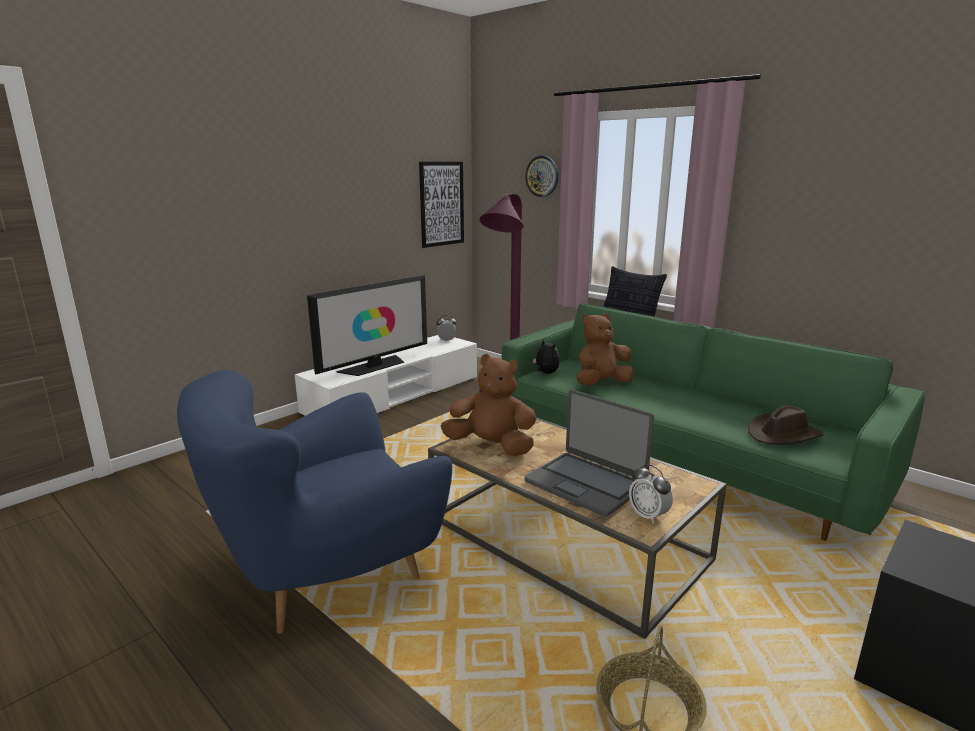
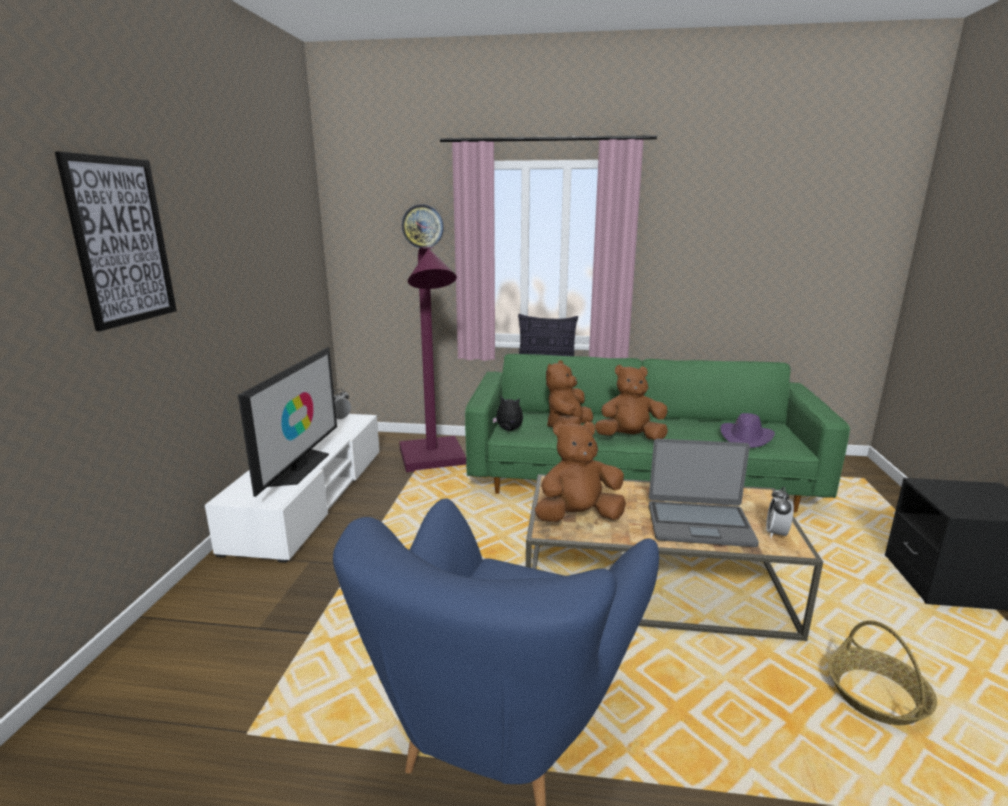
camera: 35 degrees left, 0 degrees up
picture [419,162,464,248] -> picture moved to [55,151,177,331]
alarm clock [629,464,673,524] -> alarm clock turned 90 degrees clockwise [766,487,794,538]
brown hat [748,406,823,445] -> purple hat [721,413,775,448]
none -> brown plush toy [595,365,668,440]

